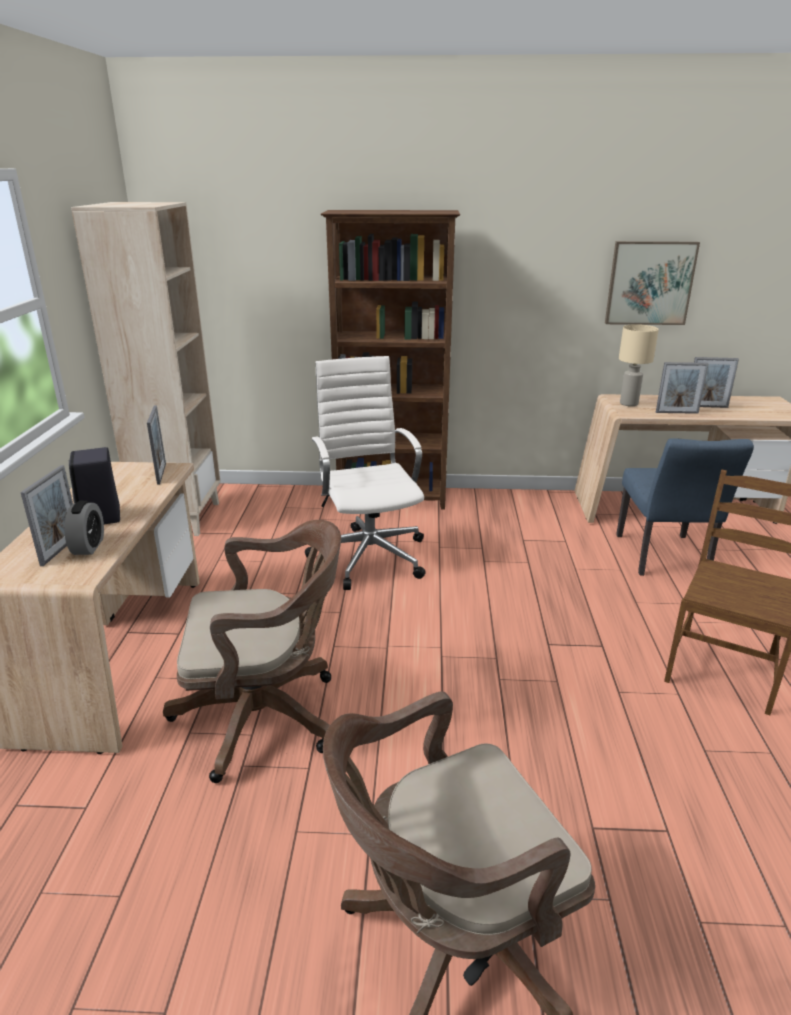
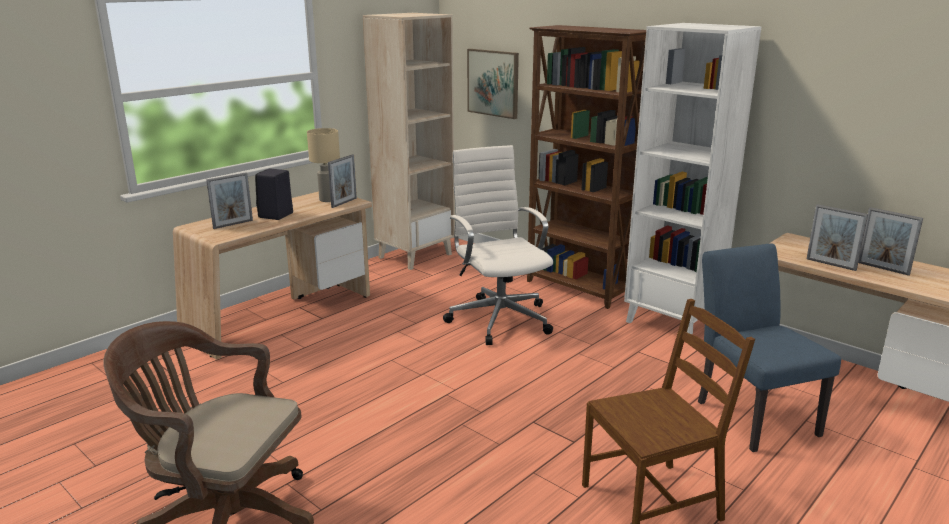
camera: 40 degrees right, 5 degrees down
alarm clock [64,501,104,555] -> none
brown office chair [163,520,341,783] -> none
white office chair [305,356,425,590] -> white office chair turned 45 degrees counterclockwise [443,145,553,345]
picture [605,241,700,325] -> picture moved to [467,49,519,119]
blue chair [616,438,754,576] -> blue chair turned 120 degrees clockwise [698,243,841,452]
beige table lamp [619,324,659,406] -> beige table lamp moved to [307,128,340,202]
none -> white bookcase [624,23,762,334]

